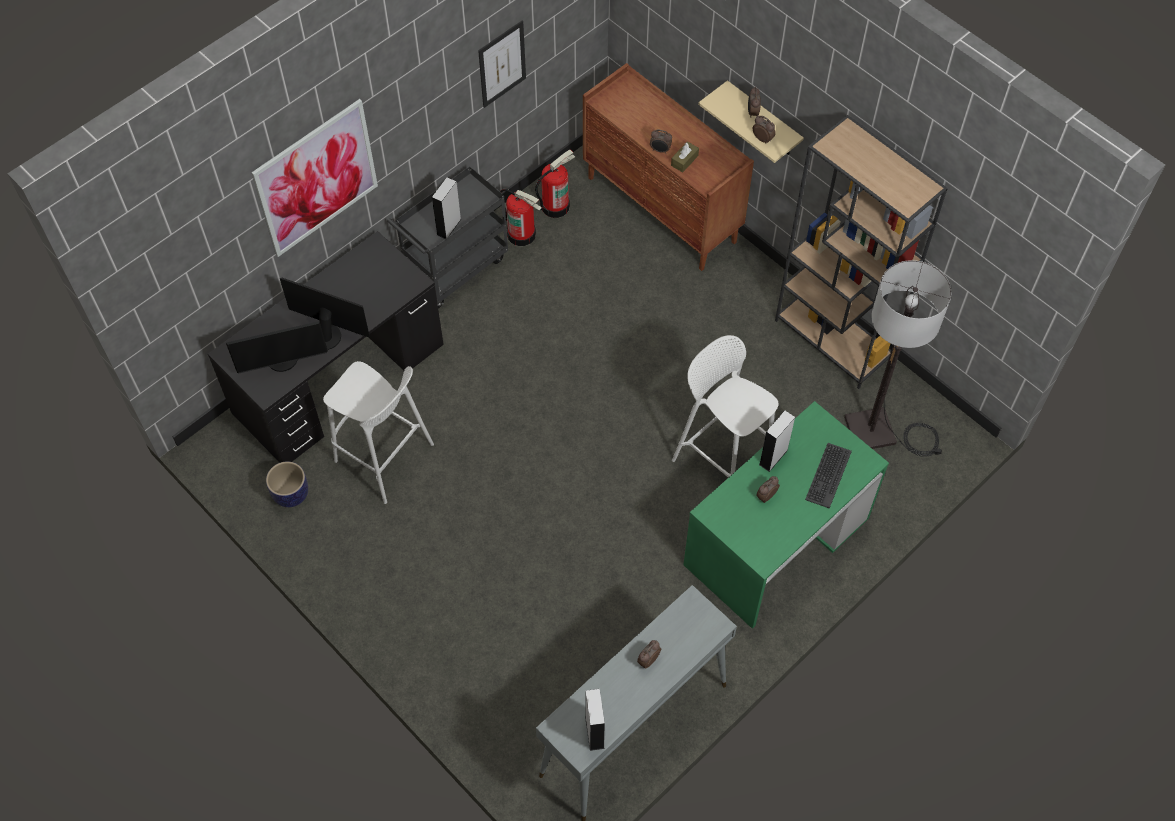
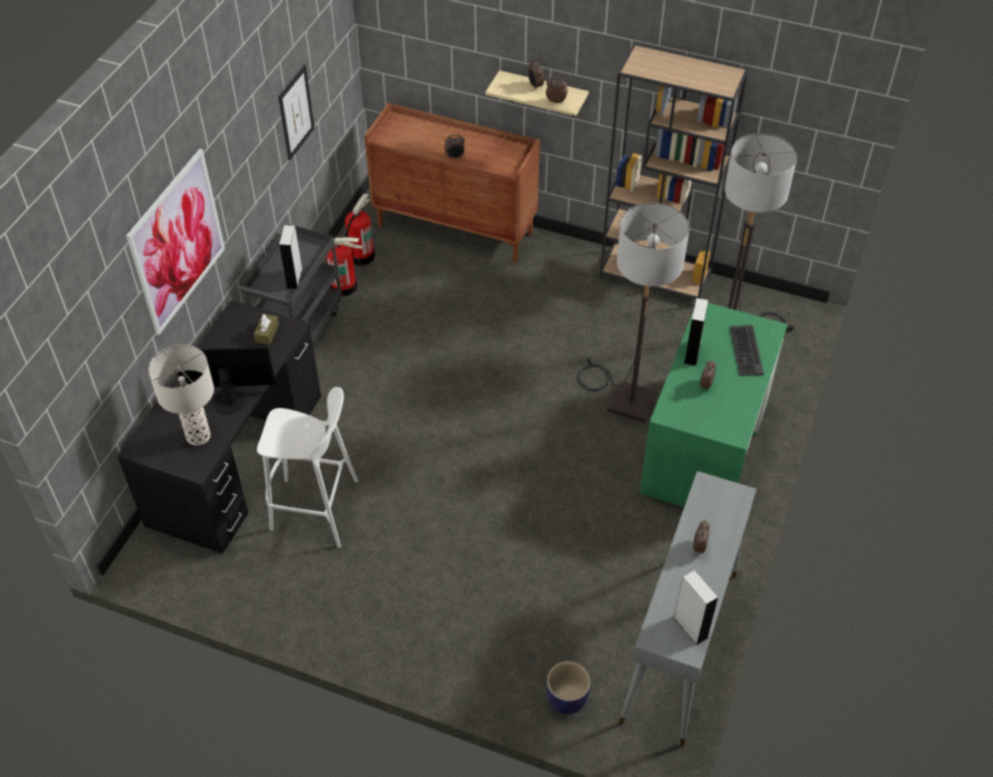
camera: 25 degrees left, 10 degrees down
monitor [226,321,328,374] -> white table lamp [148,345,214,446]
planter [266,461,308,507] -> planter moved to [546,661,591,714]
brown tissue box [671,141,699,172] -> brown tissue box moved to [254,314,279,345]
white stool [672,335,779,478] -> floor lamp [576,203,690,423]

